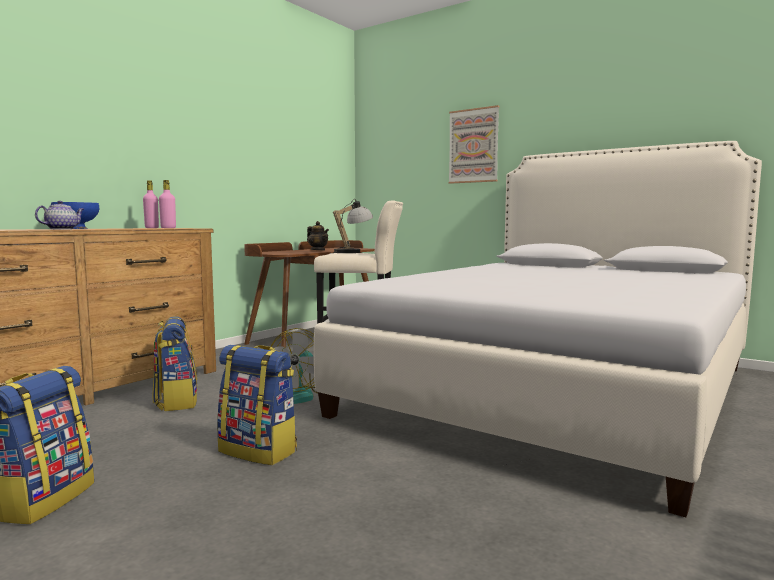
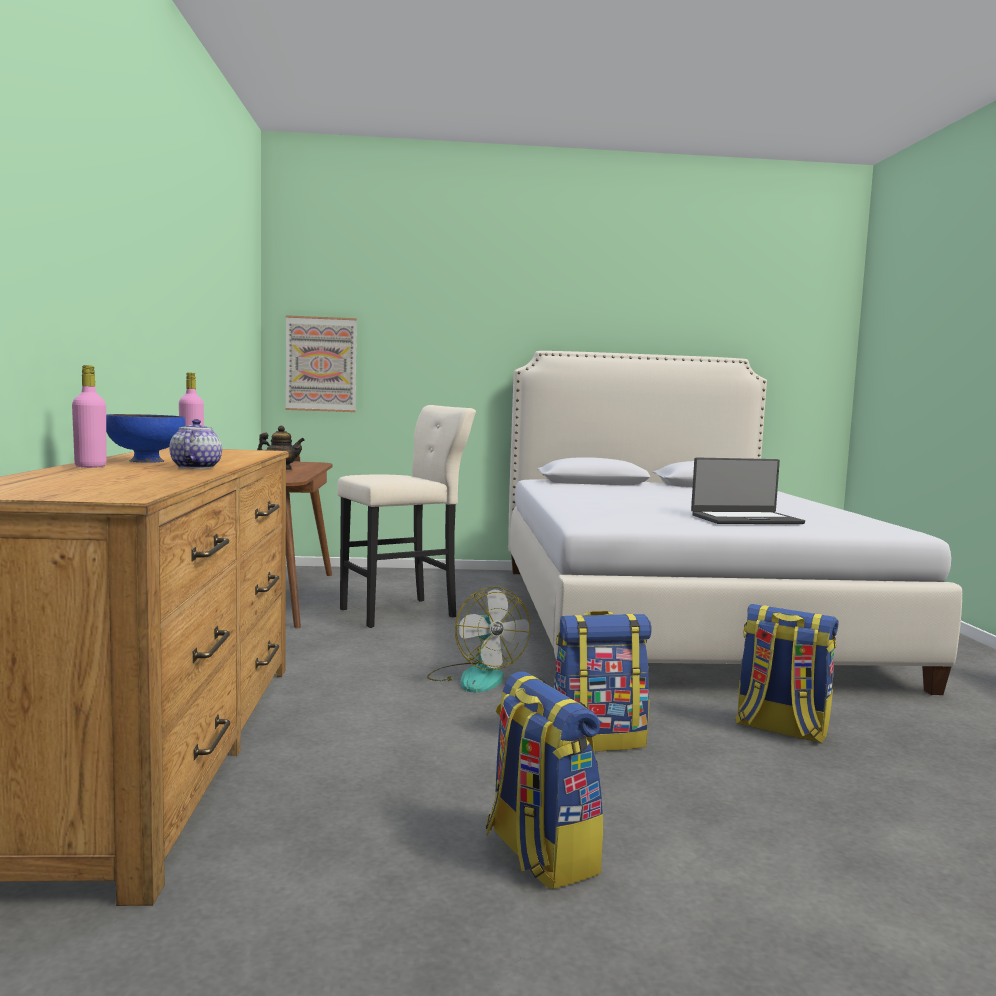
camera: 40 degrees left, 0 degrees up
backpack [153,317,197,411] -> backpack moved to [735,604,839,743]
pink bottle [159,180,176,228] -> pink bottle moved to [72,365,107,468]
table lamp [333,199,373,253] -> none
picture [448,105,499,184] -> picture moved to [286,315,357,412]
none -> laptop [691,457,805,524]

